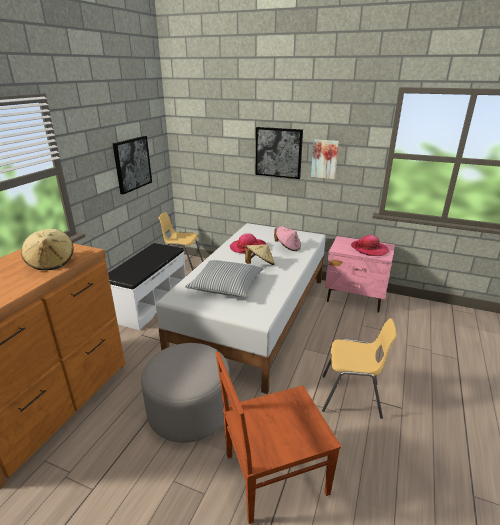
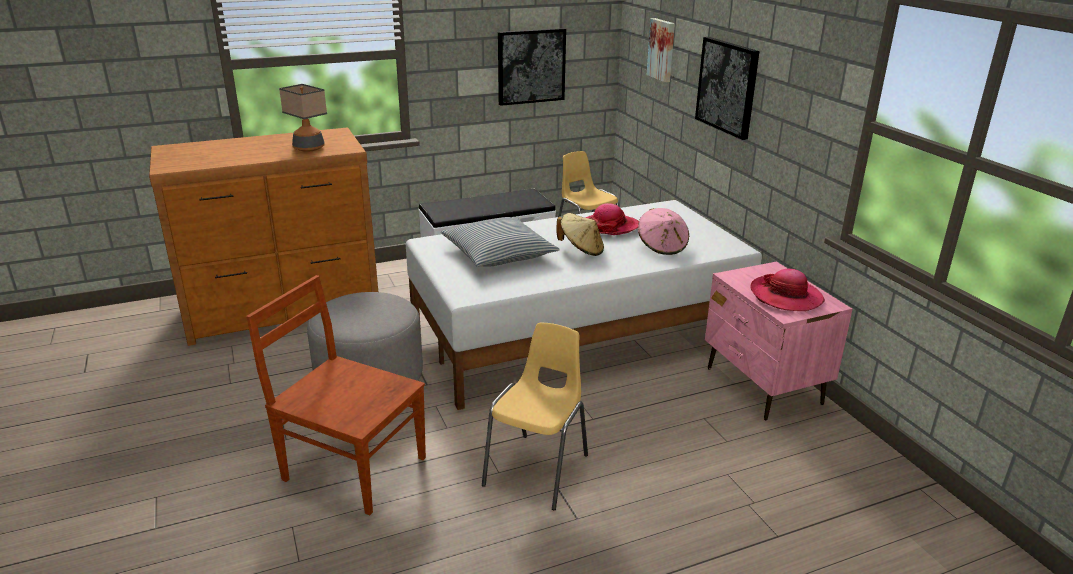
camera: 45 degrees right, 0 degrees up
beige hat [21,229,74,270] -> table lamp [279,84,327,152]
picture [311,139,339,179] -> picture moved to [647,18,675,82]
yellow chair [322,318,397,419] -> yellow chair turned 120 degrees counterclockwise [482,323,588,510]

